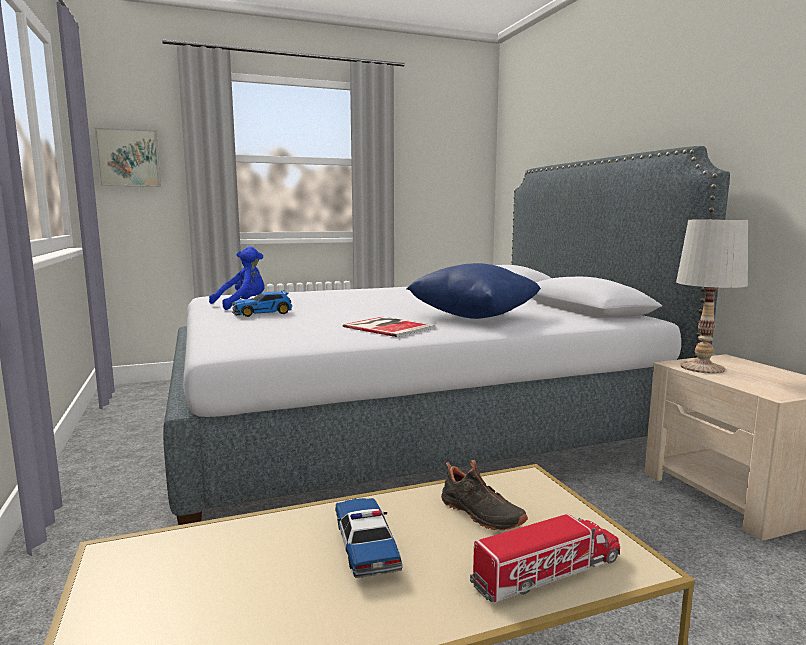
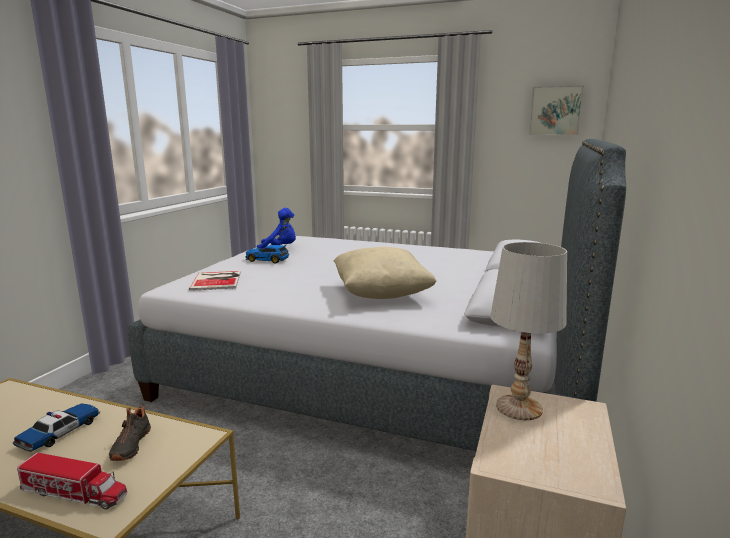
camera: 40 degrees right, 5 degrees up
picture [94,127,161,187] -> picture moved to [529,85,584,135]
book [343,317,435,337] -> book moved to [189,271,241,291]
blue pillow [407,263,541,319] -> beige pillow [334,247,436,299]

